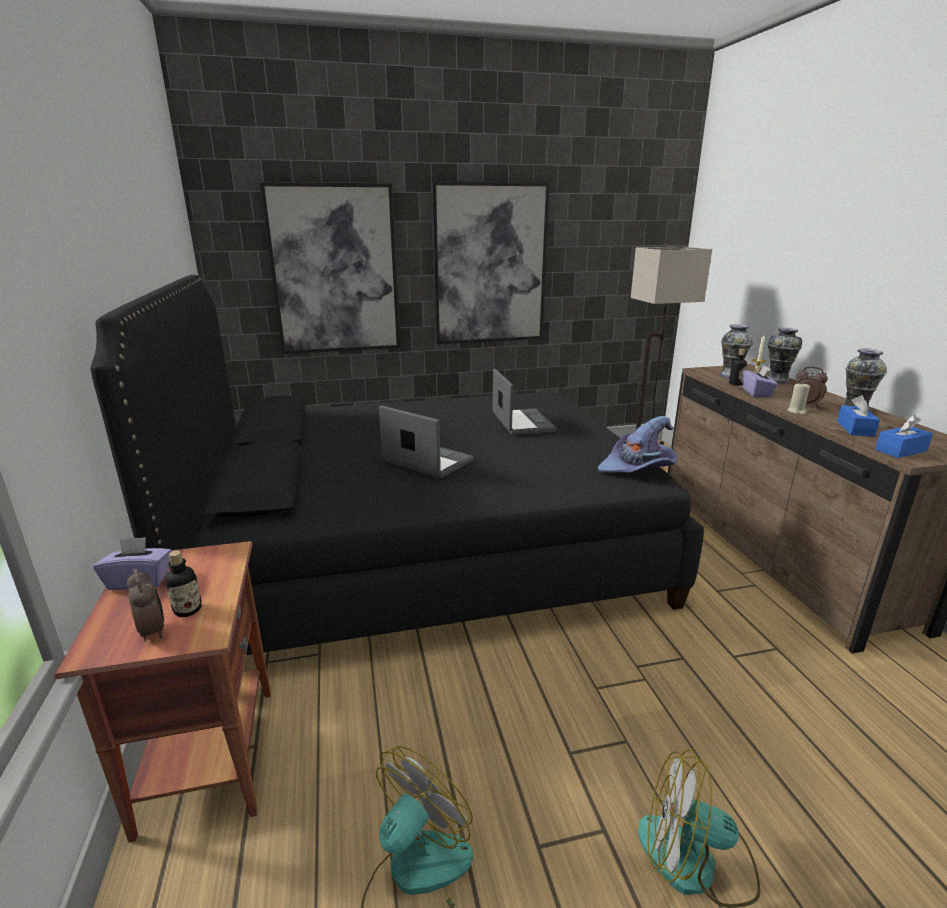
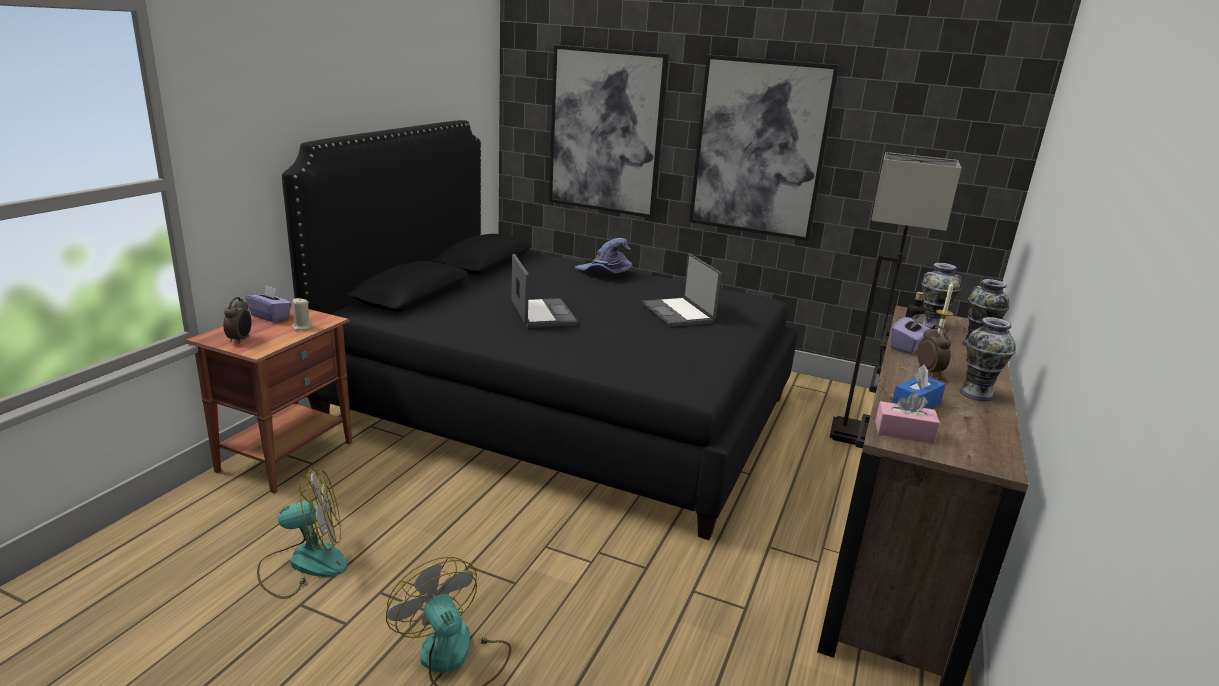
camera: 35 degrees right, 0 degrees up
bottle [166,550,201,617] -> none
laptop [493,369,557,435] -> laptop turned 135 degrees clockwise [642,254,721,327]
purple hat [598,416,677,473] -> purple hat moved to [575,238,632,274]
beige candle [787,382,810,415] -> beige candle moved to [292,298,313,331]
blue tissue box [875,415,933,458] -> pink tissue box [875,392,940,443]

